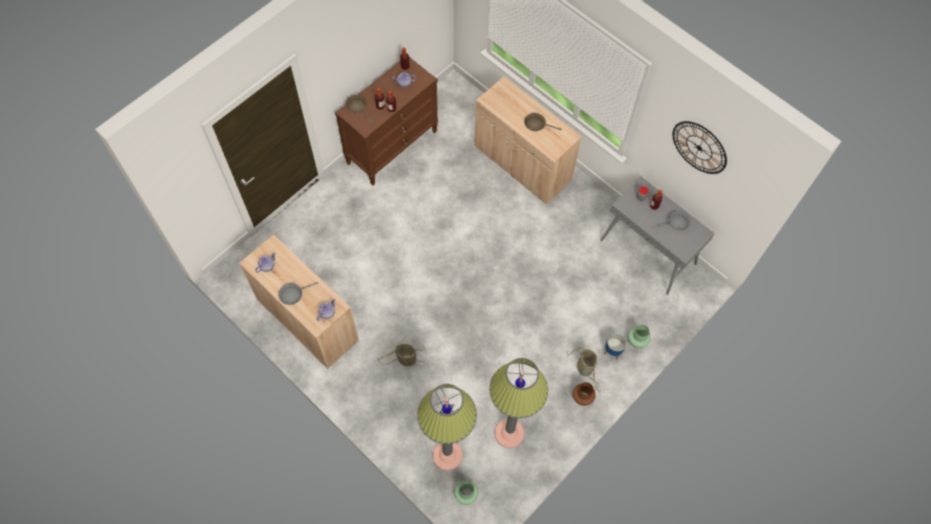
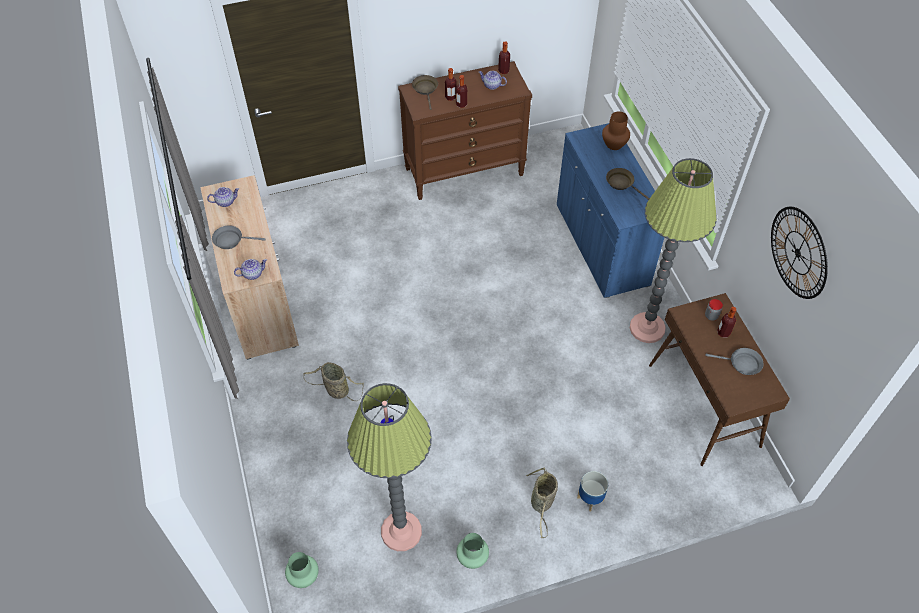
camera: 30 degrees right, 10 degrees down
floor lamp [417,384,477,471] -> floor lamp moved to [630,158,717,343]
beige cabinet [474,77,582,204] -> blue cabinet [557,123,664,298]
brown vase [573,382,596,406] -> brown vase moved to [602,111,630,150]
grey console table [600,177,715,295] -> brown console table [649,293,790,466]
green vase [628,325,650,348] -> green vase moved to [456,533,489,569]

